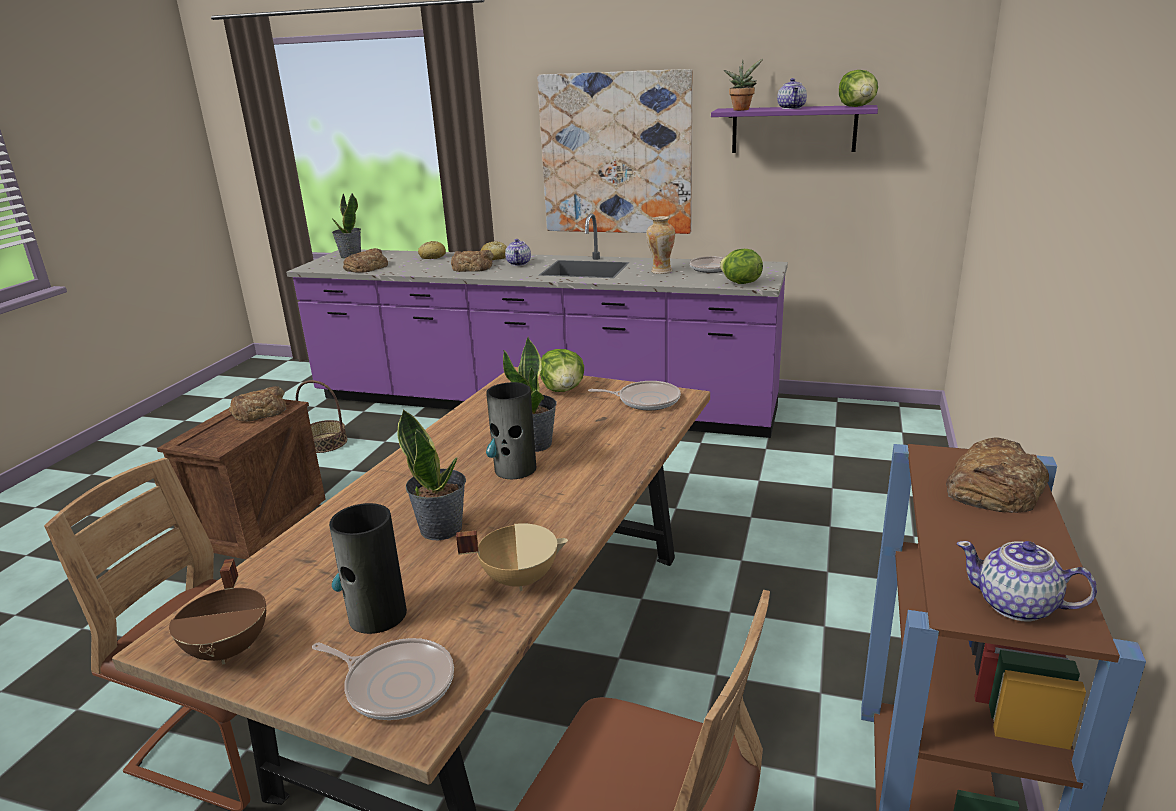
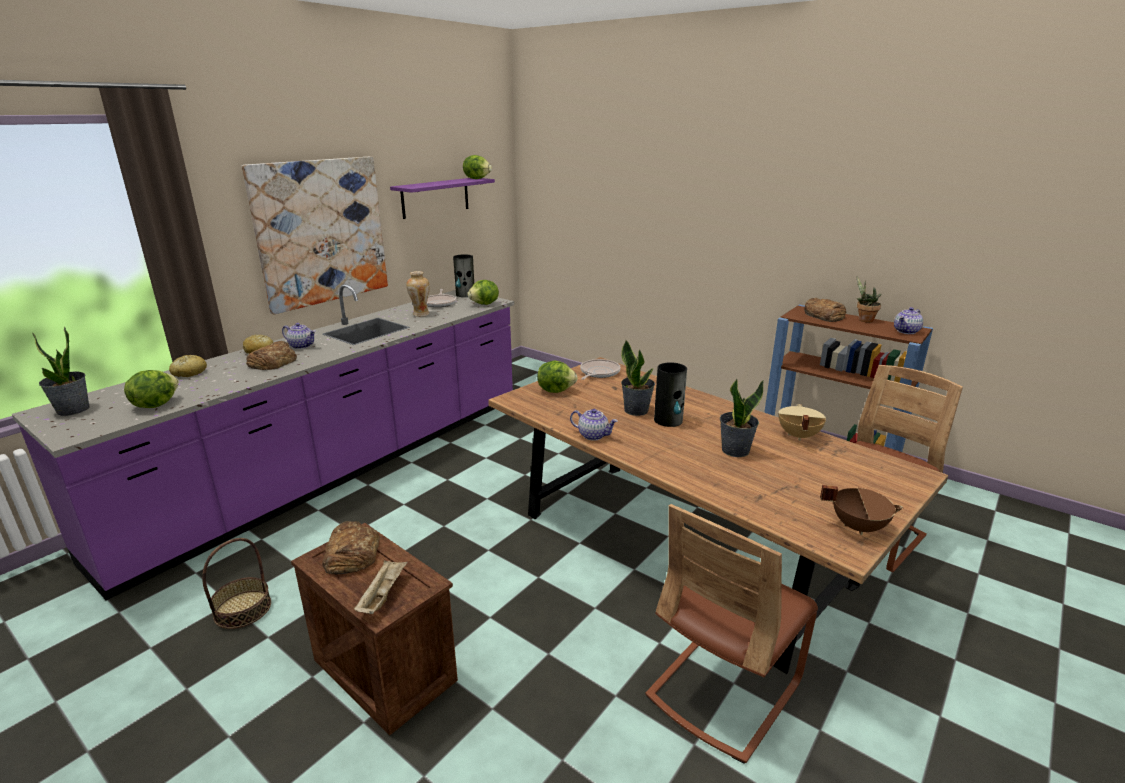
camera: 70 degrees left, 0 degrees up
frying pan [312,638,454,720] -> none
vase [329,503,407,634] -> vase moved to [453,254,474,297]
bread [343,248,388,273] -> lettuce [124,370,179,408]
potted plant [724,59,763,111] -> potted plant moved to [857,277,881,322]
teapot [777,78,807,109] -> teapot moved to [570,409,618,441]
none -> beige tray [354,560,407,614]

